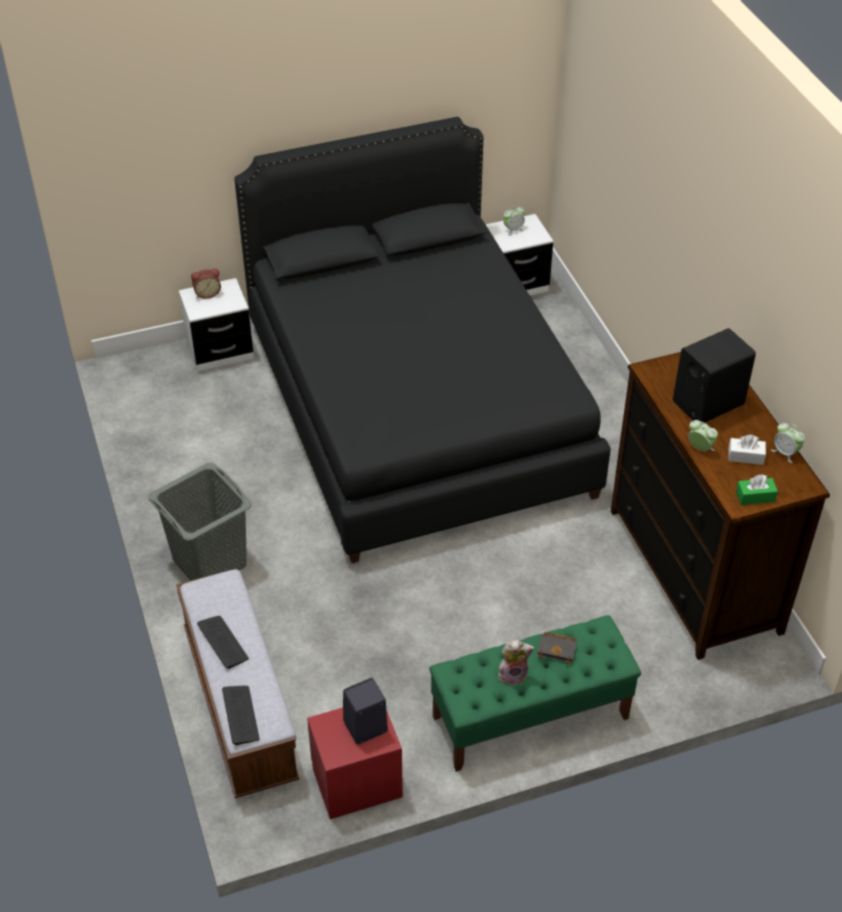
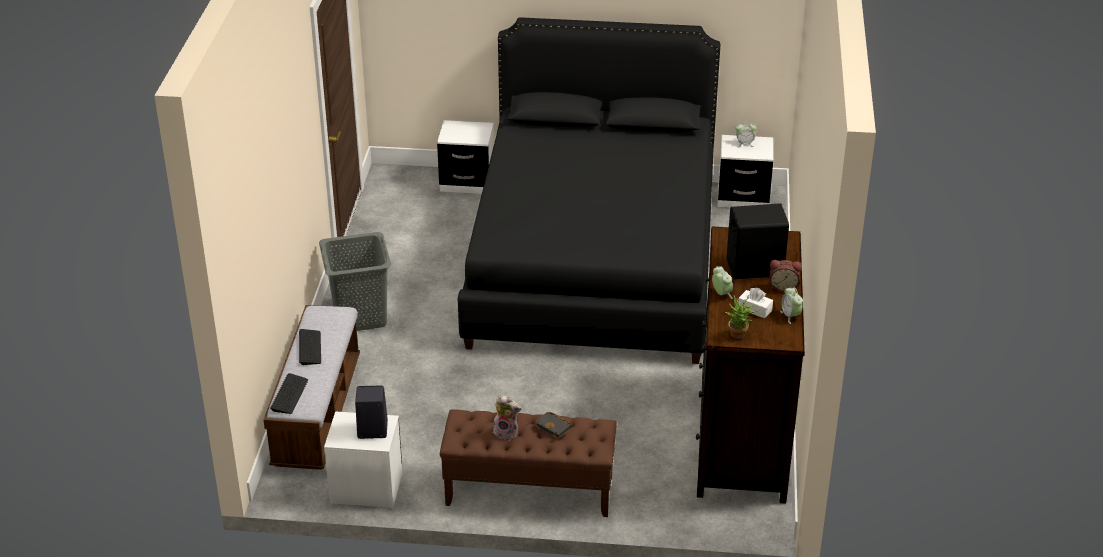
camera: 25 degrees right, 10 degrees down
alarm clock [191,268,221,299] -> alarm clock moved to [770,260,802,292]
red nightstand [307,708,403,819] -> white nightstand [324,411,402,508]
green bench [429,615,641,772] -> brown bench [440,409,617,517]
green tissue box [736,474,778,505] -> potted plant [725,295,759,339]

